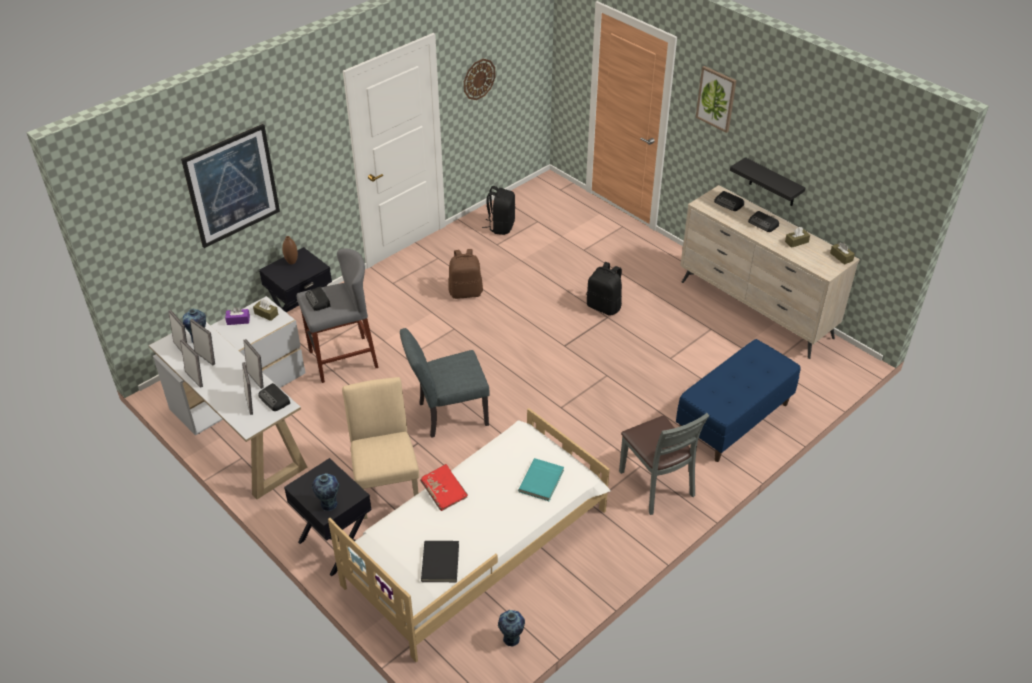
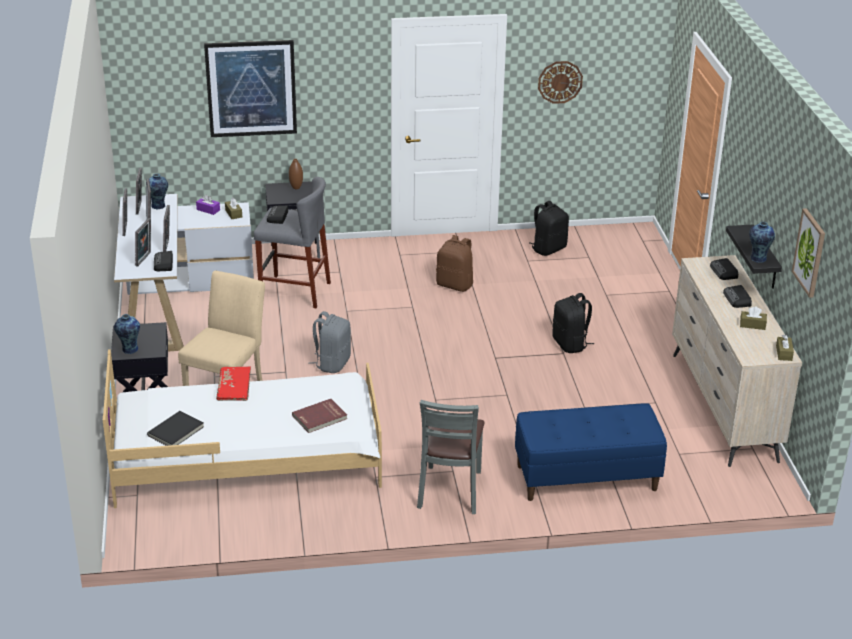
camera: 35 degrees right, 10 degrees down
grey chair [400,328,490,438] -> grey backpack [308,311,351,373]
vase [498,610,525,646] -> vase moved to [749,222,775,263]
turquoise book [518,458,564,501] -> red book [292,399,347,433]
picture [696,66,736,133] -> picture moved to [792,208,825,298]

